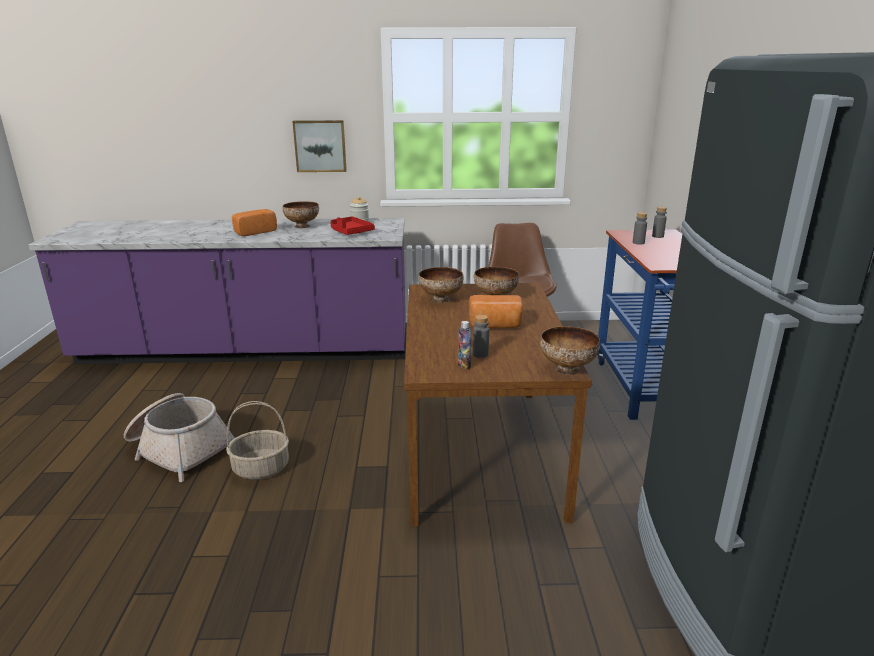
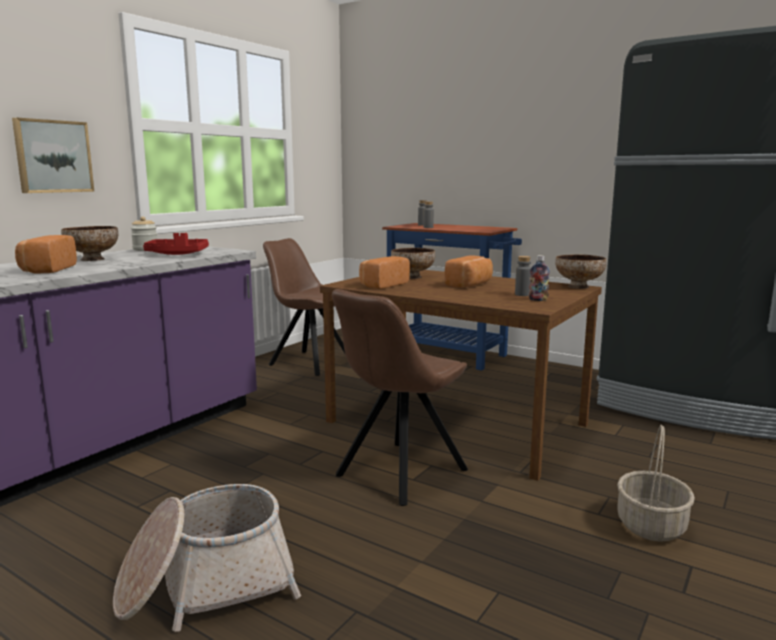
camera: 55 degrees left, 10 degrees down
basket [226,401,289,480] -> basket moved to [617,425,695,542]
bowl [418,267,464,303] -> bread [359,256,410,289]
none -> brown chair [332,289,468,506]

